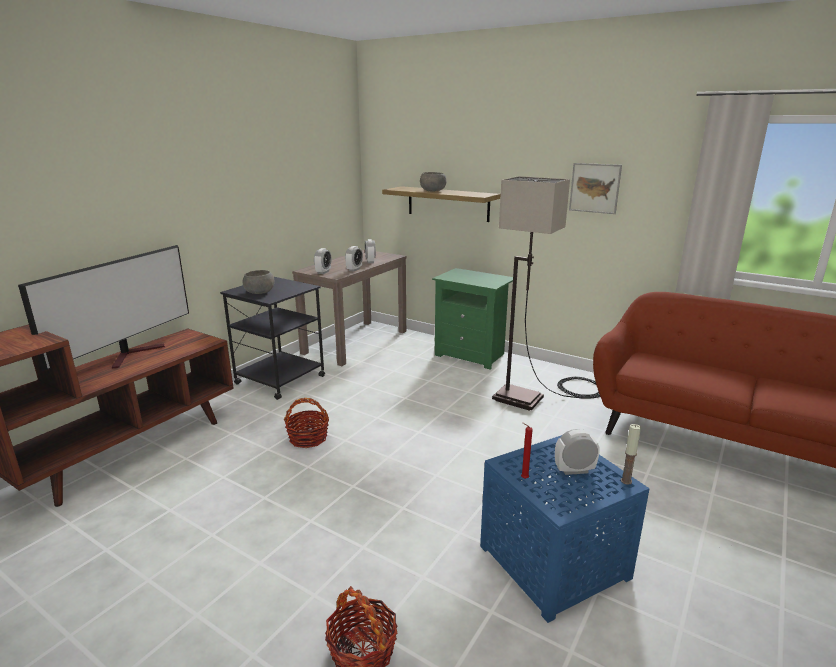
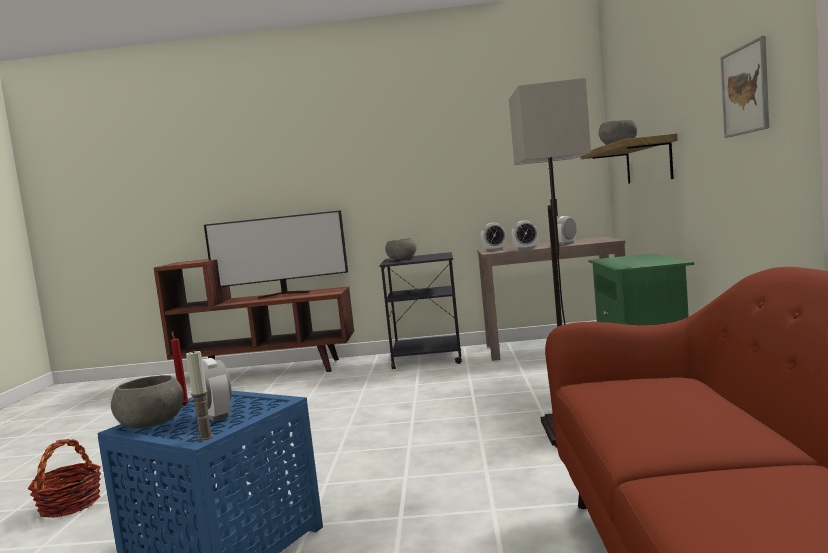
camera: 60 degrees right, 15 degrees down
basket [284,398,329,448] -> none
none -> grey bowl [111,375,184,428]

